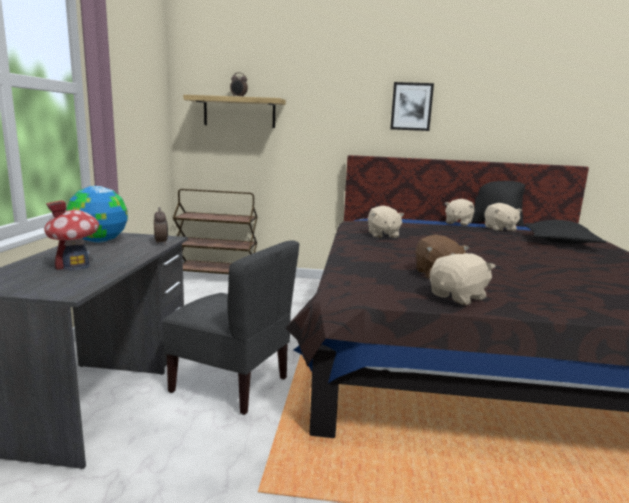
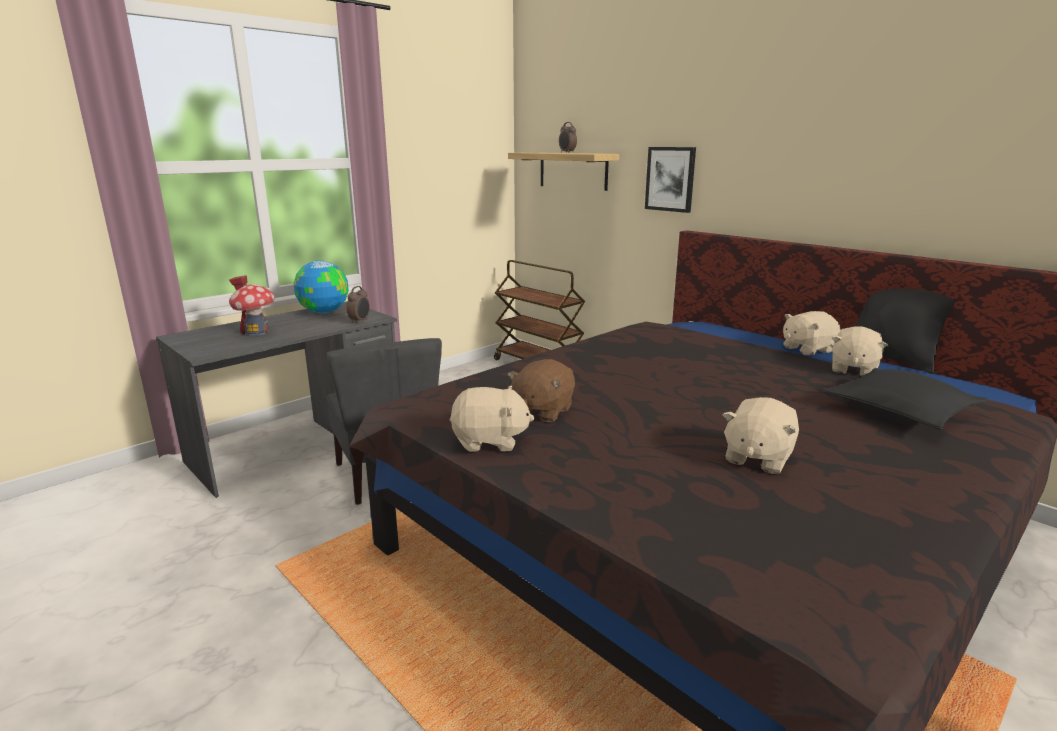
camera: 40 degrees right, 5 degrees up
beige plush toy [368,206,405,238] -> beige plush toy moved to [723,397,799,474]
picture [390,82,434,131] -> picture moved to [645,147,696,213]

